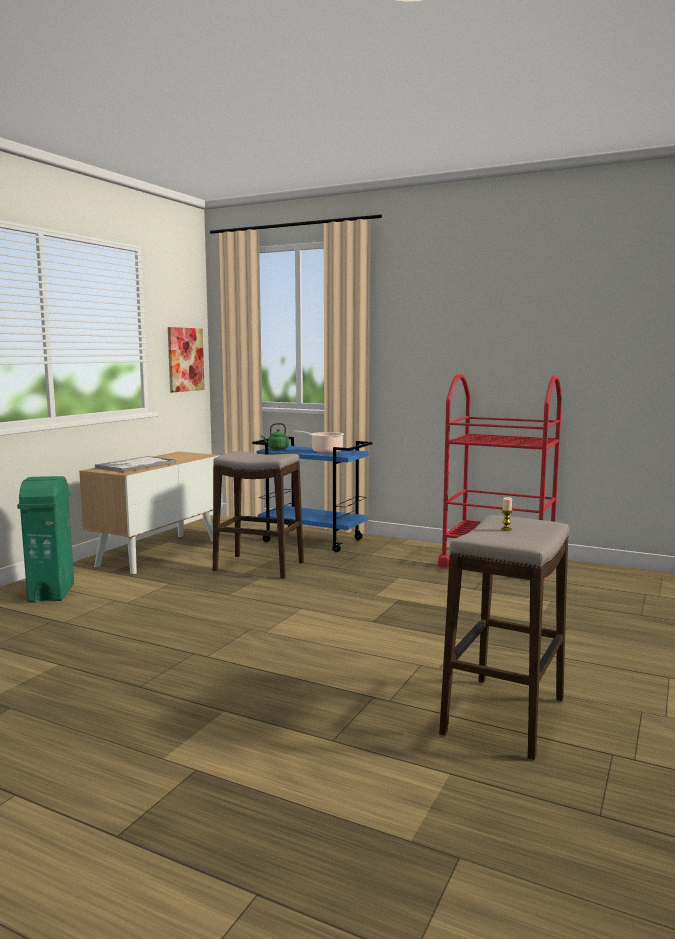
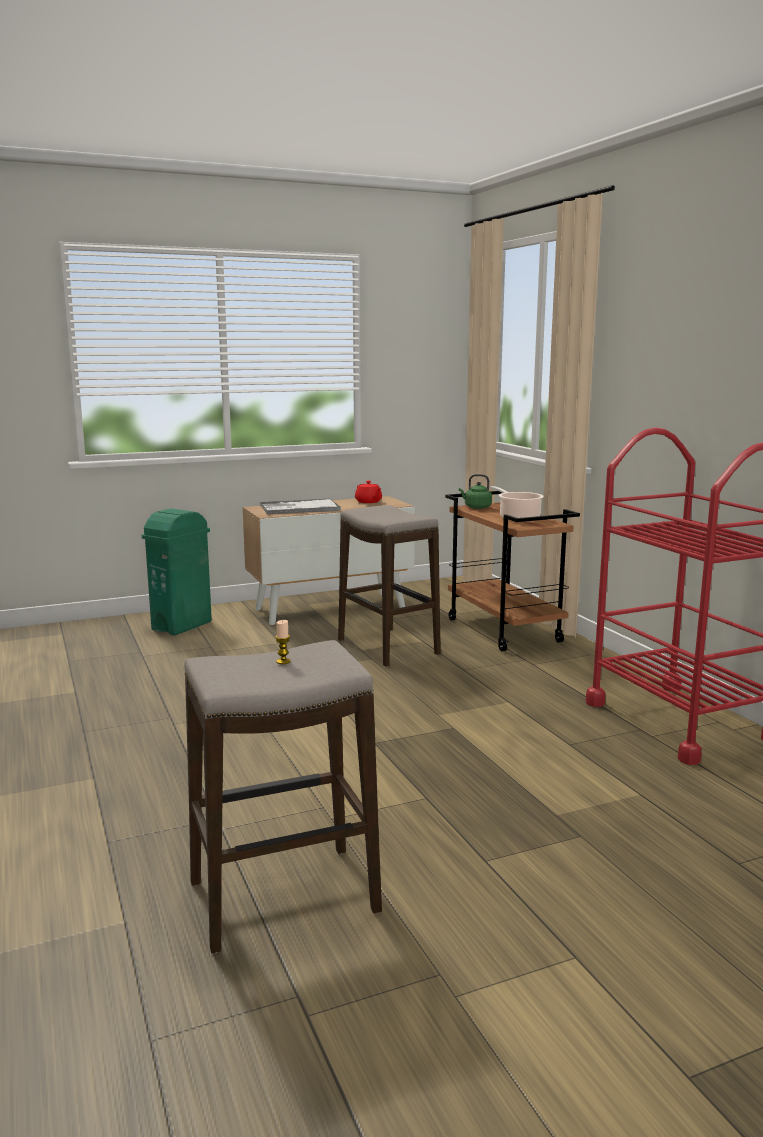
camera: 40 degrees right, 5 degrees up
picture [168,327,205,392] -> none
blue cart [252,437,373,552] -> brown cart [445,491,580,651]
none -> red teapot [355,481,382,503]

